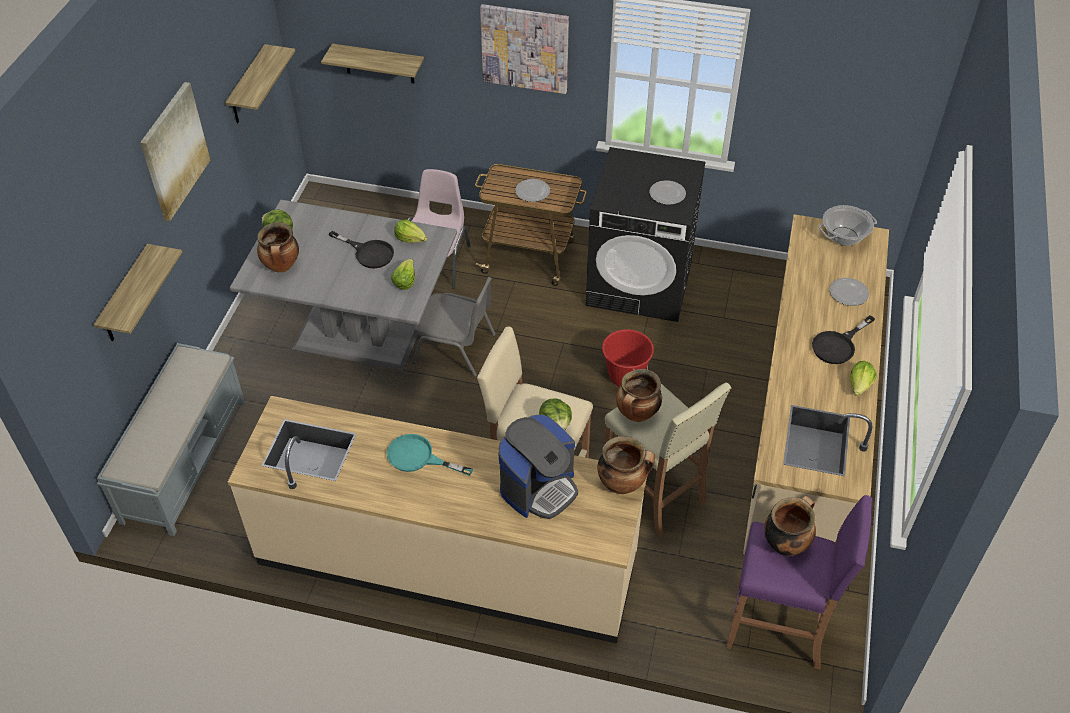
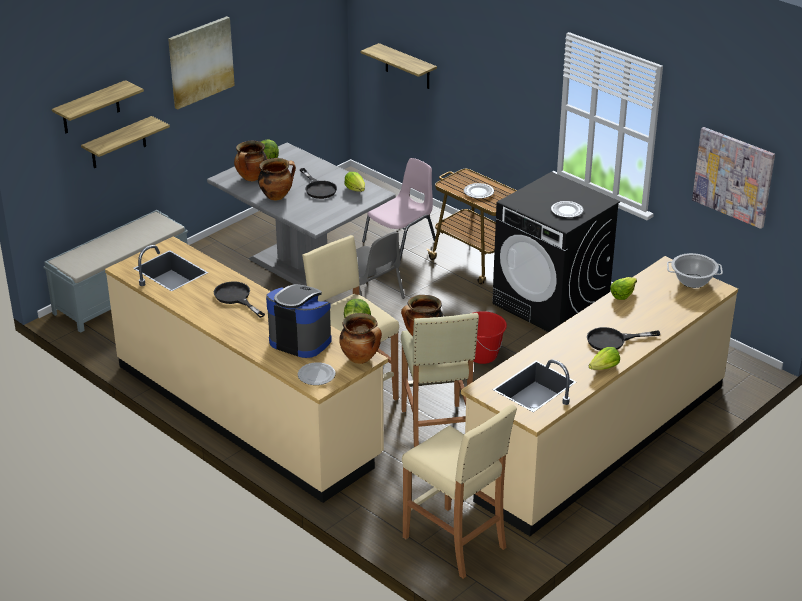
camera: 30 degrees right, 15 degrees down
shelf [225,44,295,123] -> shelf moved to [52,80,144,133]
turquoise frying pan [387,434,473,476] -> black frying pan [214,281,265,318]
lettuce [391,259,415,290] -> lettuce moved to [610,277,637,300]
picture [480,4,569,94] -> picture moved to [692,127,775,229]
coffee machine [498,415,578,519] -> coffee machine turned 135 degrees counterclockwise [266,284,332,358]
purple stool [726,495,872,669] -> beige stool [402,404,517,579]
cooking pot [764,496,816,556] -> cooking pot moved to [258,158,296,200]
plate [830,278,869,306] -> plate moved to [298,362,336,385]

